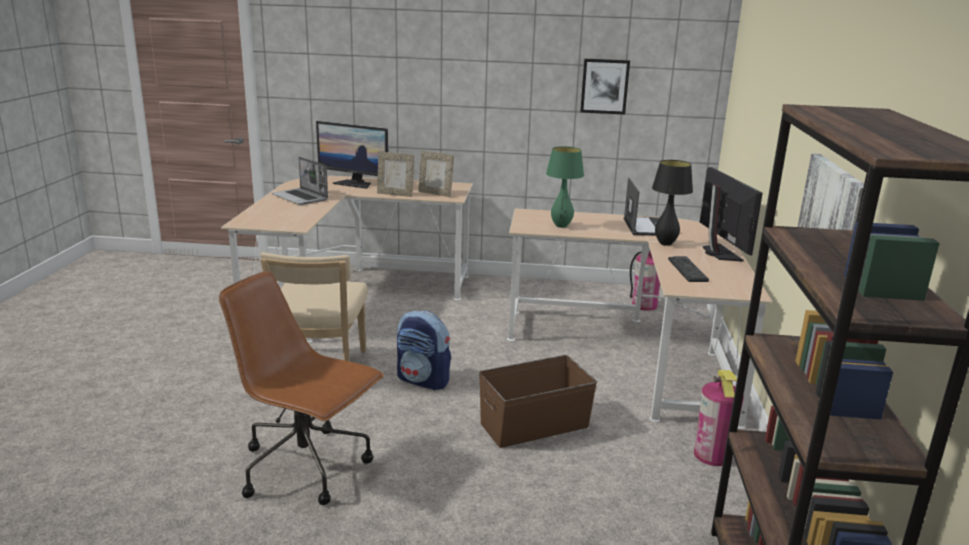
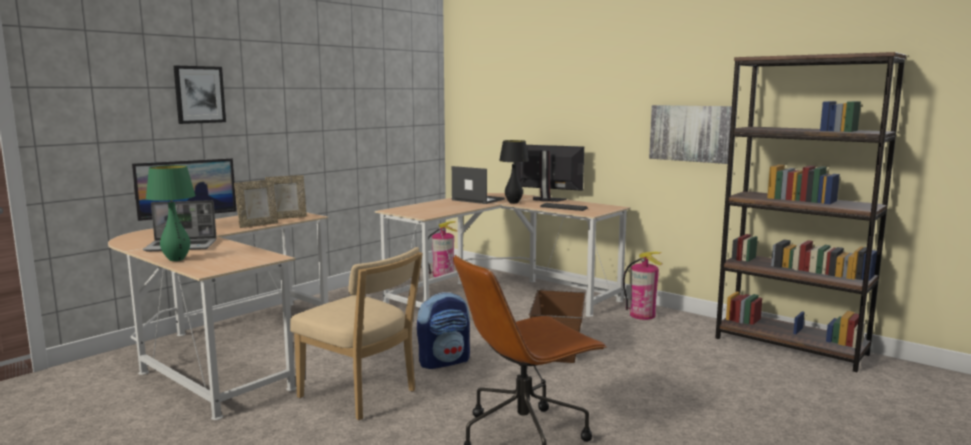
camera: 55 degrees left, 10 degrees down
green table lamp [546,146,584,228] -> green table lamp moved to [146,165,196,261]
picture [580,59,630,114] -> picture moved to [174,66,226,124]

